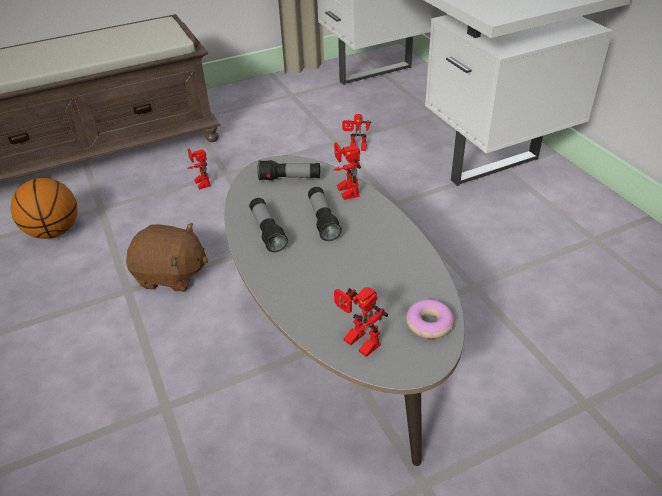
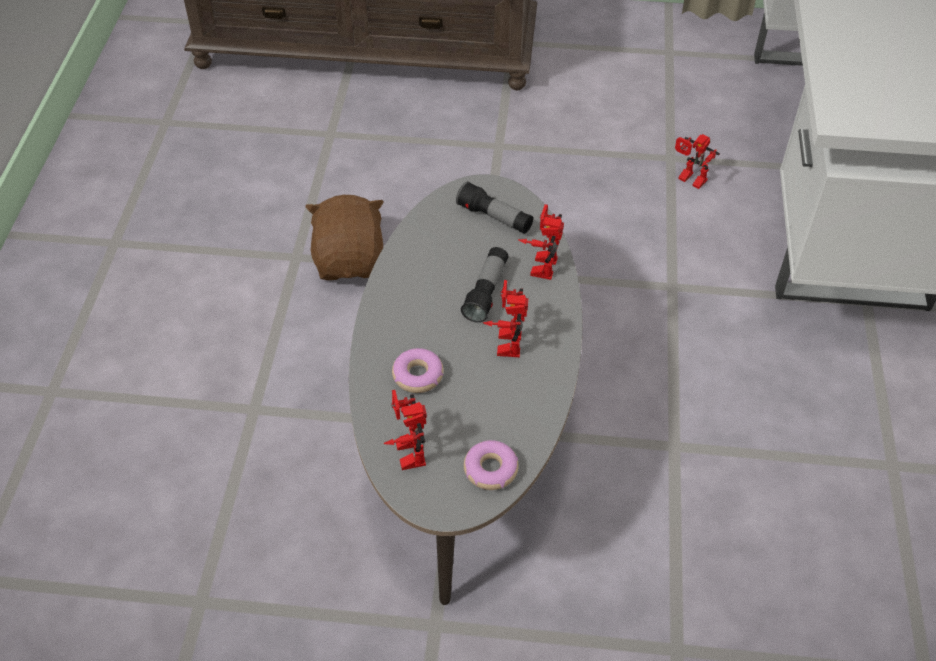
camera: 30 degrees right, 10 degrees up
basketball [11,178,78,239] -> none
brown plush toy [126,223,208,292] -> brown plush toy turned 135 degrees counterclockwise [305,195,384,280]
toy robot [187,149,211,190] -> toy robot moved to [483,280,528,357]
flashlight [249,198,288,252] -> none
none -> donut [392,348,444,393]

